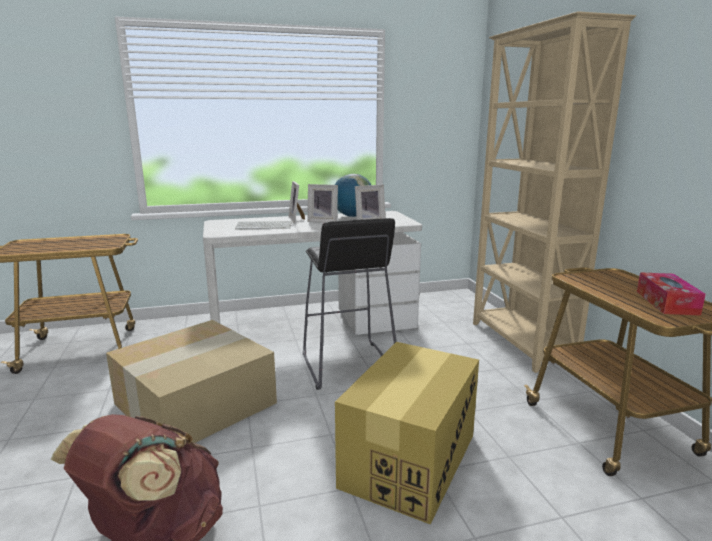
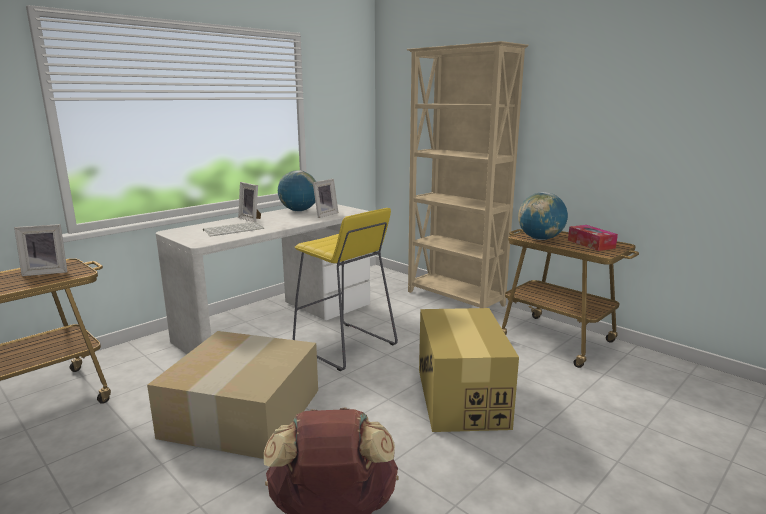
camera: 30 degrees left, 0 degrees up
black stool [303,218,397,390] -> yellow stool [293,208,398,371]
picture frame [307,184,338,223] -> picture frame moved to [14,224,67,276]
none -> globe [518,192,568,240]

